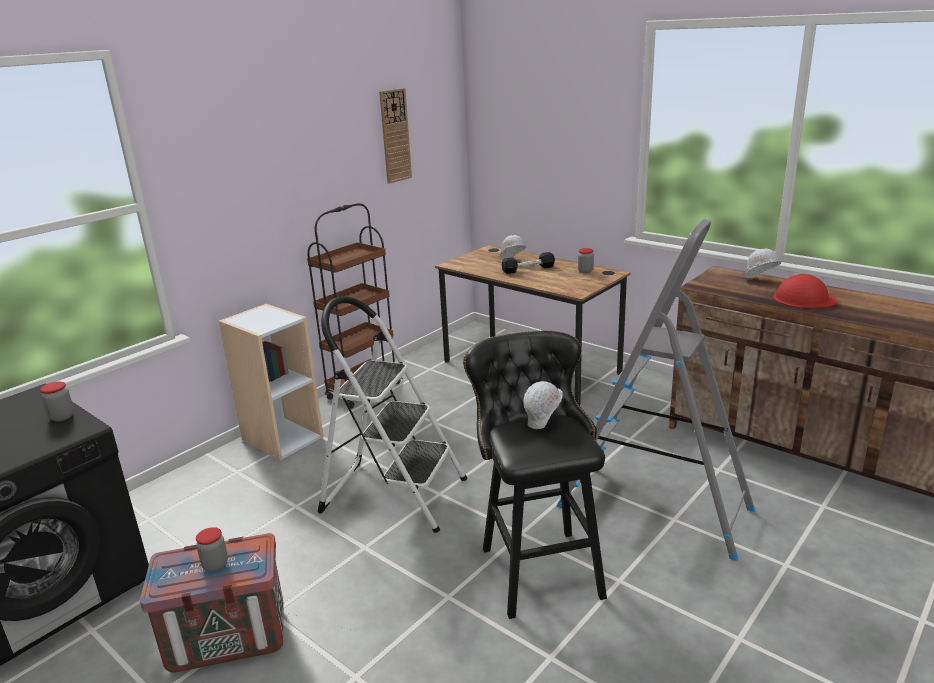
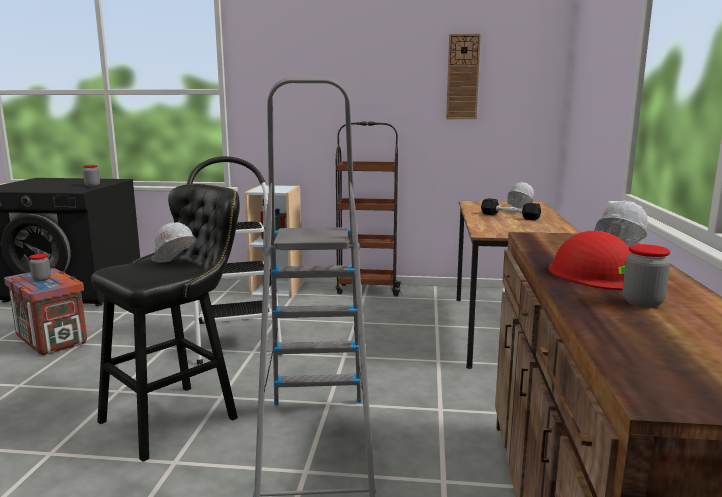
camera: 55 degrees right, 10 degrees down
jar [578,248,594,273] -> jar moved to [623,244,670,308]

